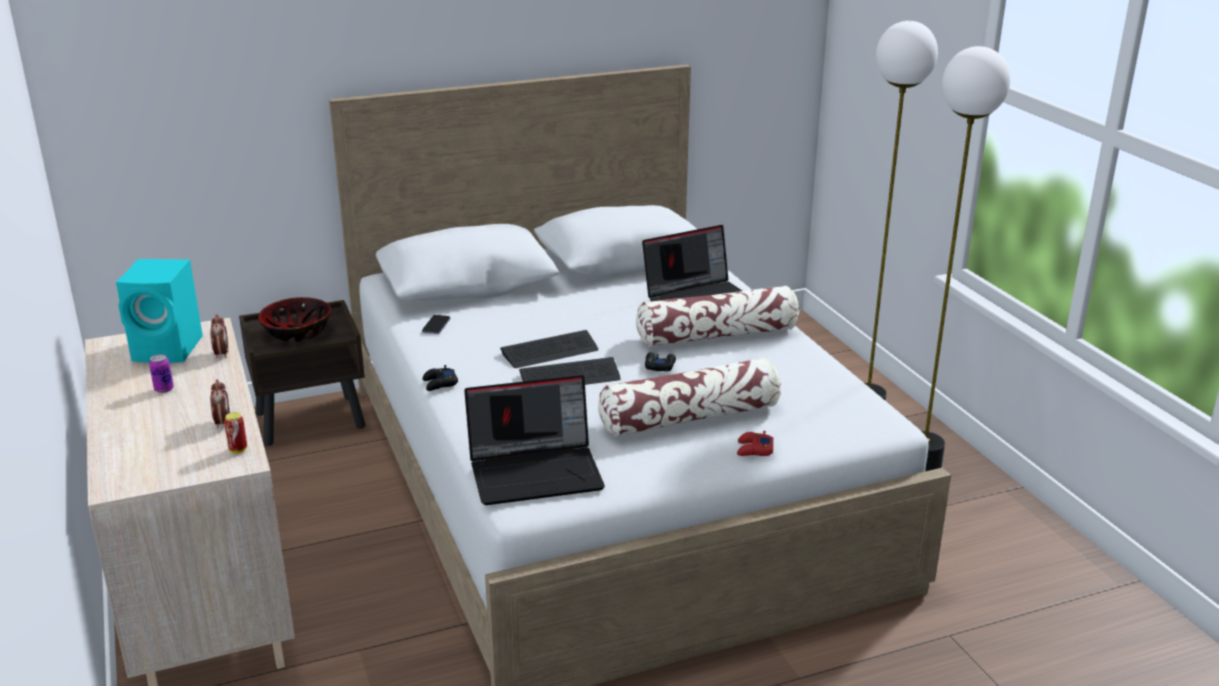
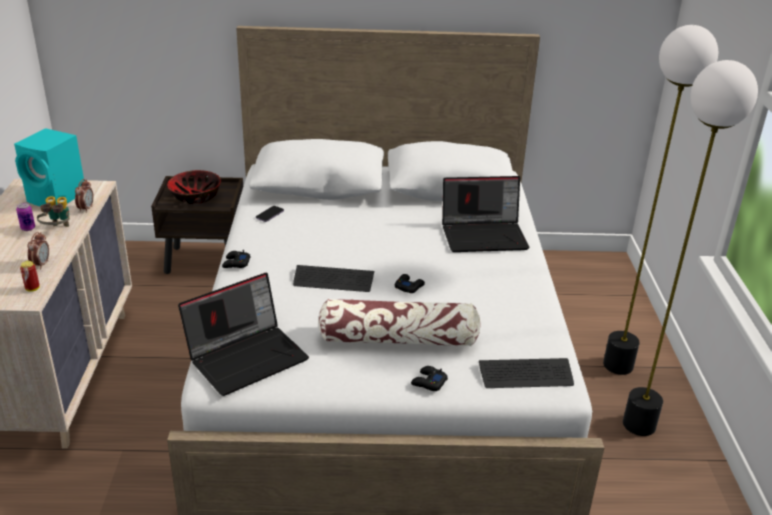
camera: 20 degrees right, 5 degrees up
laptop [464,375,605,505] -> laptop turned 45 degrees counterclockwise [178,272,309,396]
keyboard [500,330,598,368] -> keyboard moved to [479,358,574,388]
pillow [636,286,799,347] -> none
red game controller [737,431,773,456] -> black game controller [411,366,448,391]
none -> binoculars [37,196,70,227]

